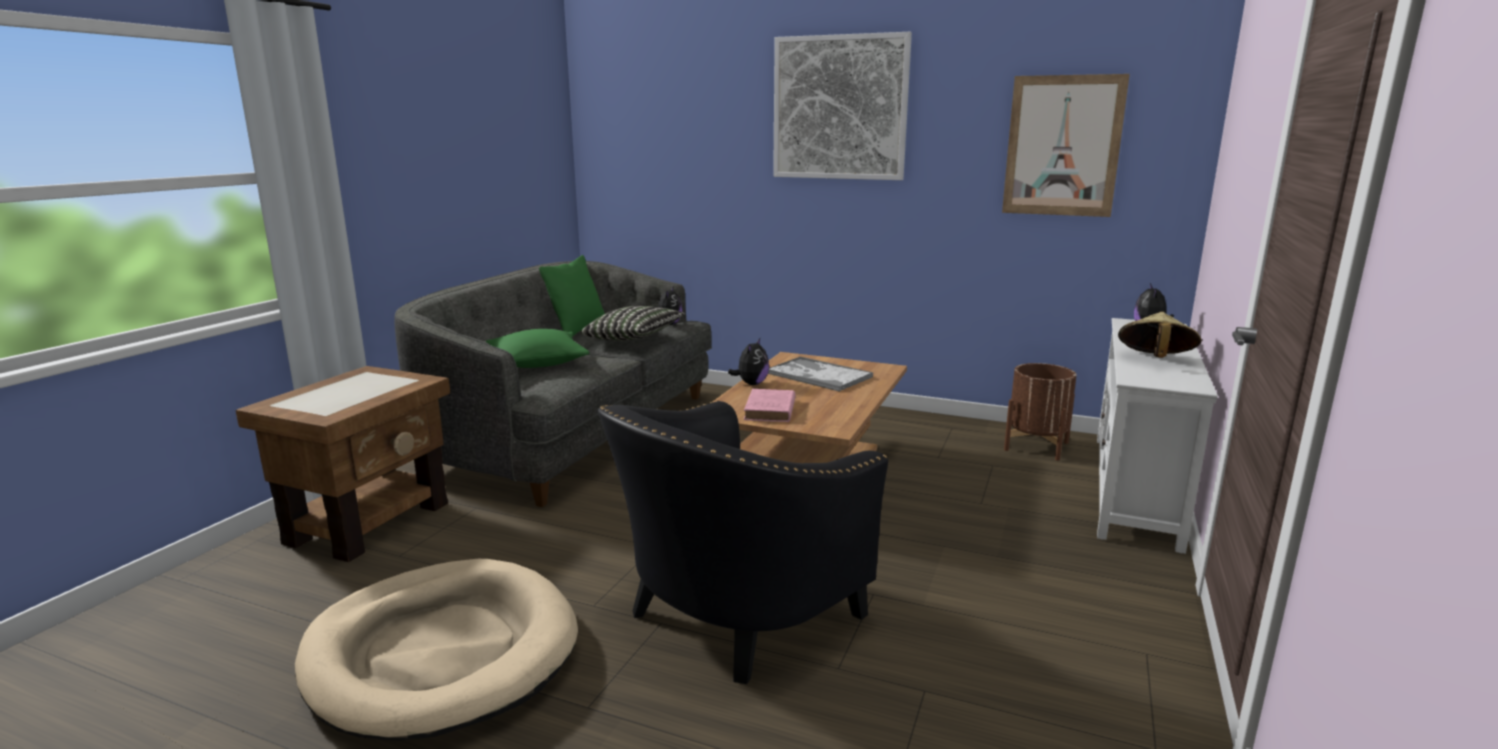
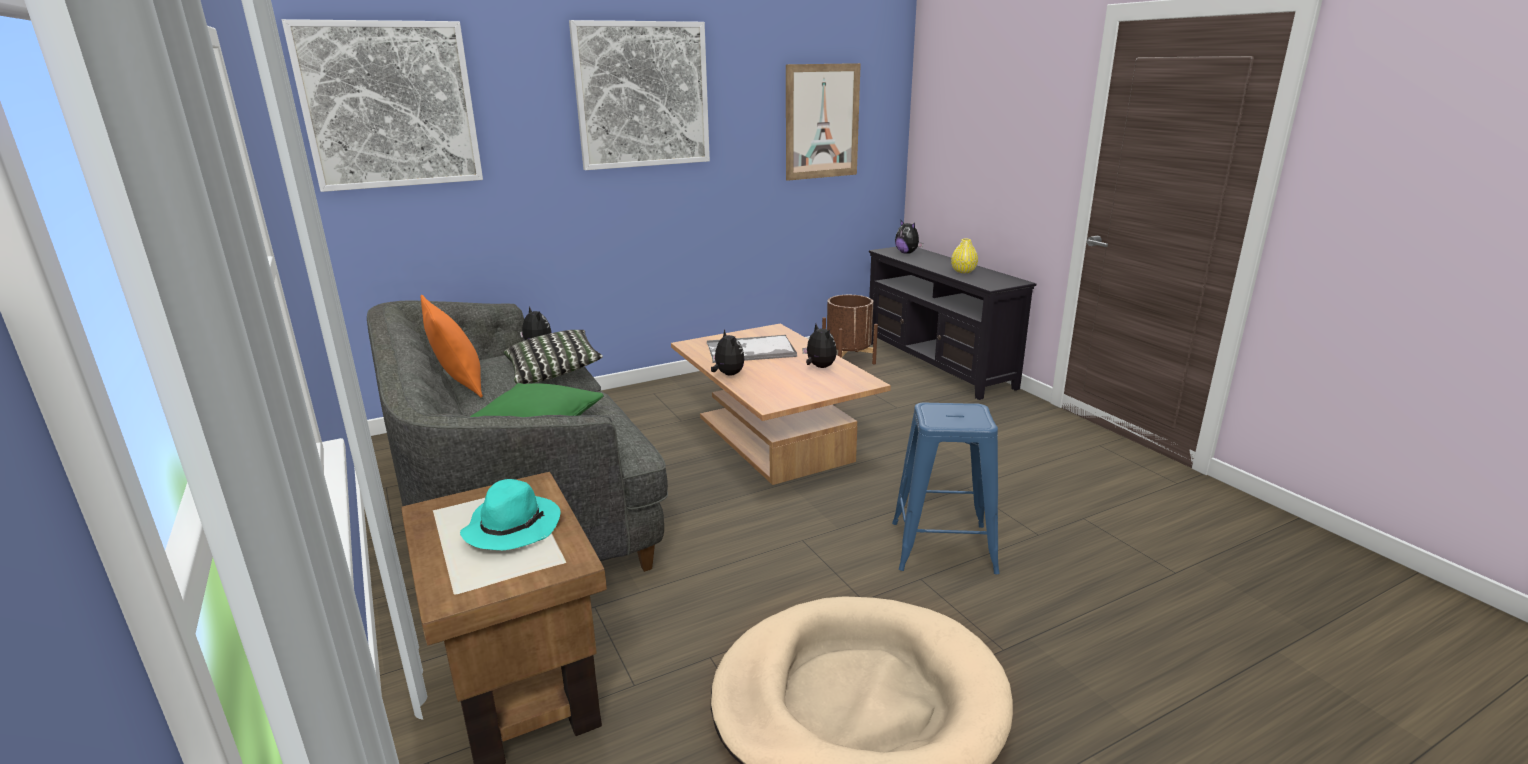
camera: 50 degrees left, 5 degrees up
green pillow [539,255,605,337] -> orange pillow [420,295,483,398]
black armchair [598,400,888,684] -> blue stool [892,402,999,574]
pink book [744,389,795,422] -> none
white tv stand [1097,318,1218,554] -> black tv stand [869,247,1036,400]
beige hat [1118,312,1202,358] -> yellow vase [951,239,978,273]
none -> picture [282,19,483,192]
none -> turquoise hat [460,479,560,550]
none -> plush toy [802,324,837,368]

